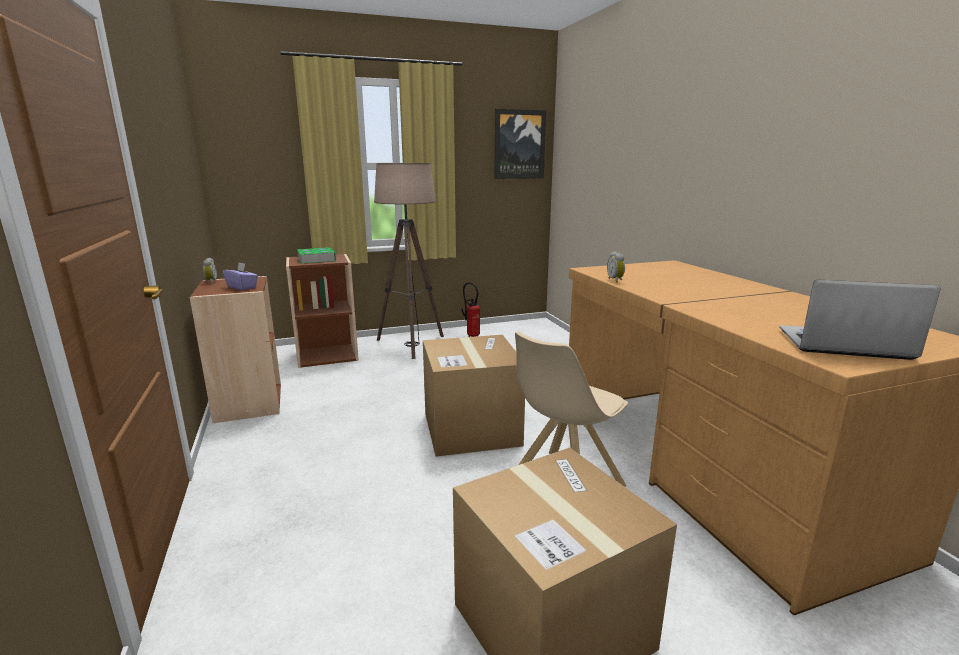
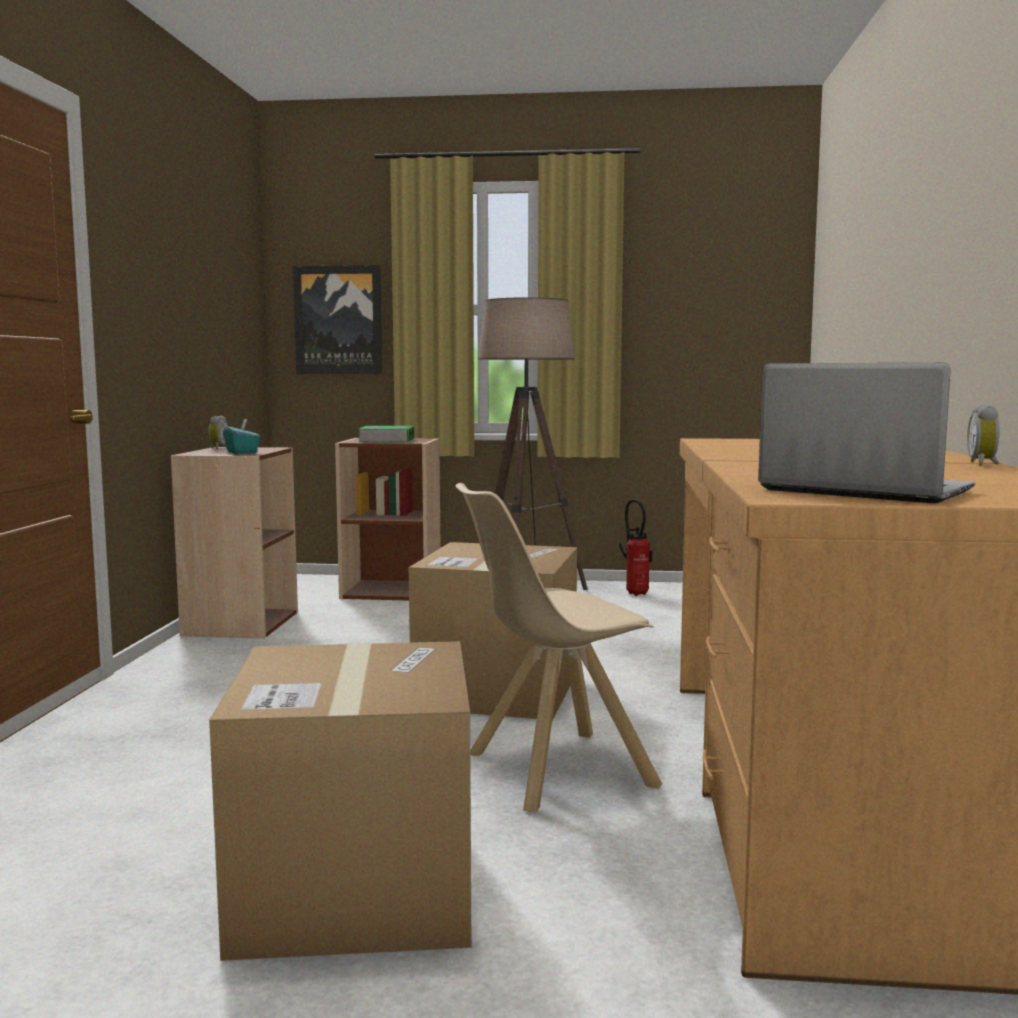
camera: 25 degrees right, 10 degrees down
purple tissue box [223,262,258,290] -> turquoise tissue box [223,419,260,454]
picture [494,109,546,179] -> picture moved to [293,265,382,374]
alarm clock [607,252,625,283] -> alarm clock moved to [967,405,1000,466]

